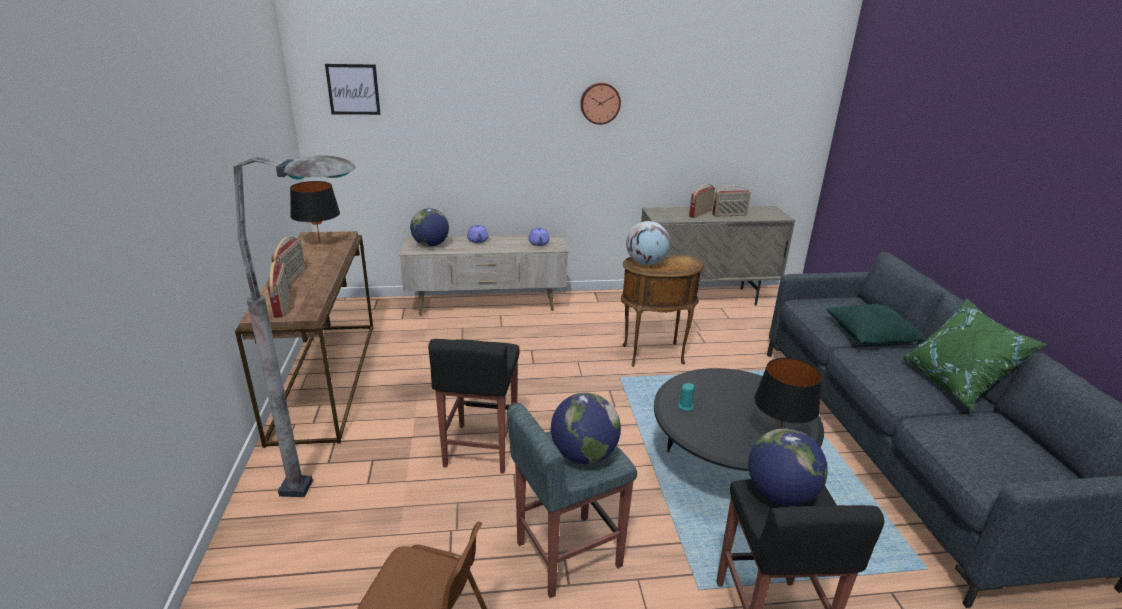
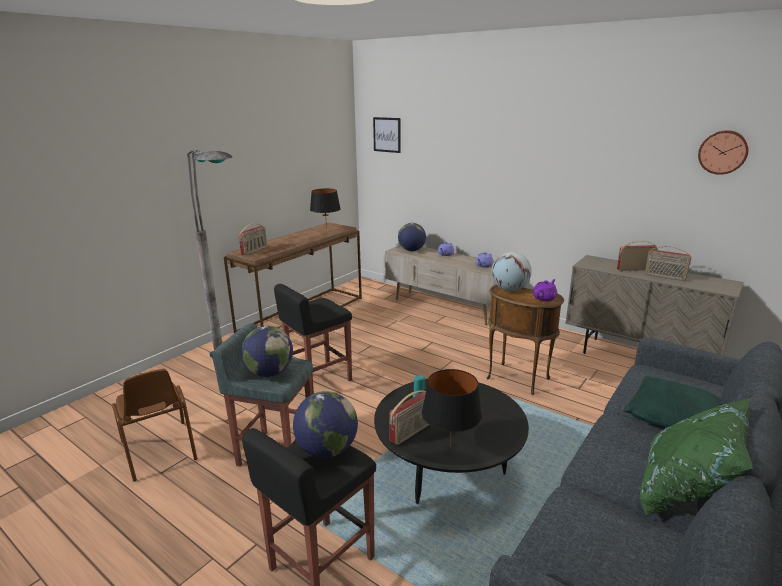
camera: 45 degrees right, 5 degrees down
radio [271,237,305,284] -> radio moved to [389,391,429,445]
wall clock [580,82,621,125] -> wall clock moved to [698,130,749,175]
none -> purple teapot [533,279,557,301]

